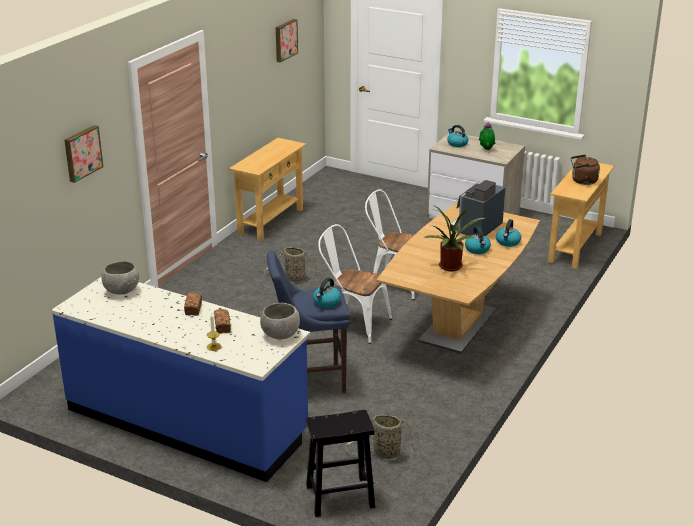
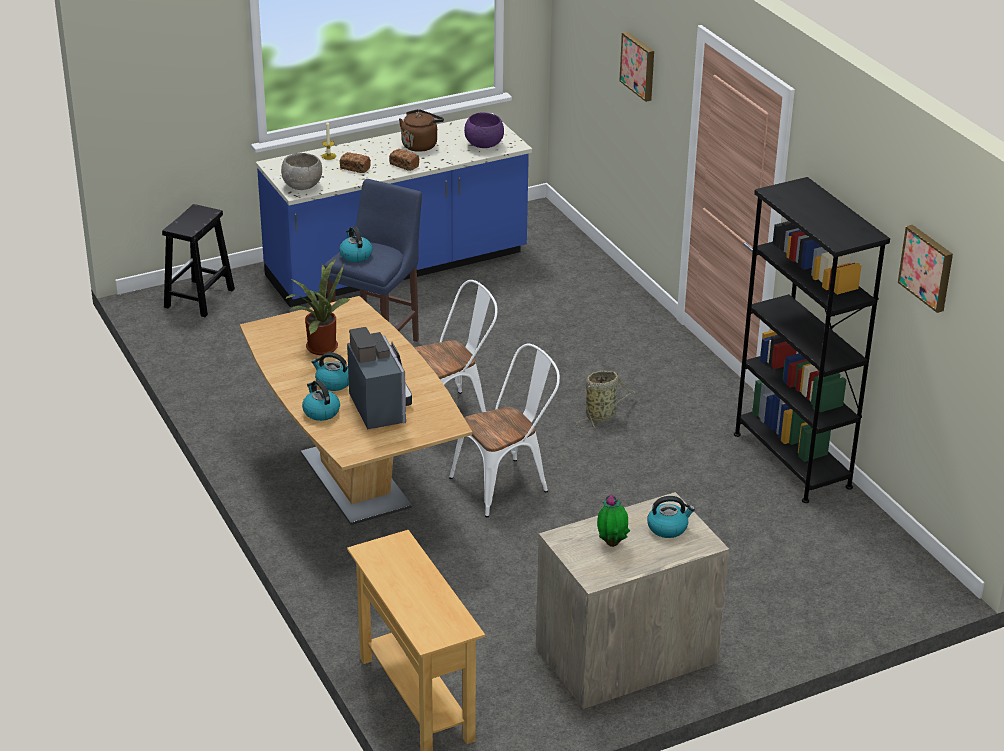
camera: 125 degrees right, 5 degrees up
grey bowl [101,261,139,295] -> purple bowl [464,112,504,148]
beige console table [229,138,306,241] -> black bookcase [734,177,890,503]
basket [345,415,416,459] -> none
brown kettle [571,155,600,185] -> brown kettle moved to [399,109,444,152]

